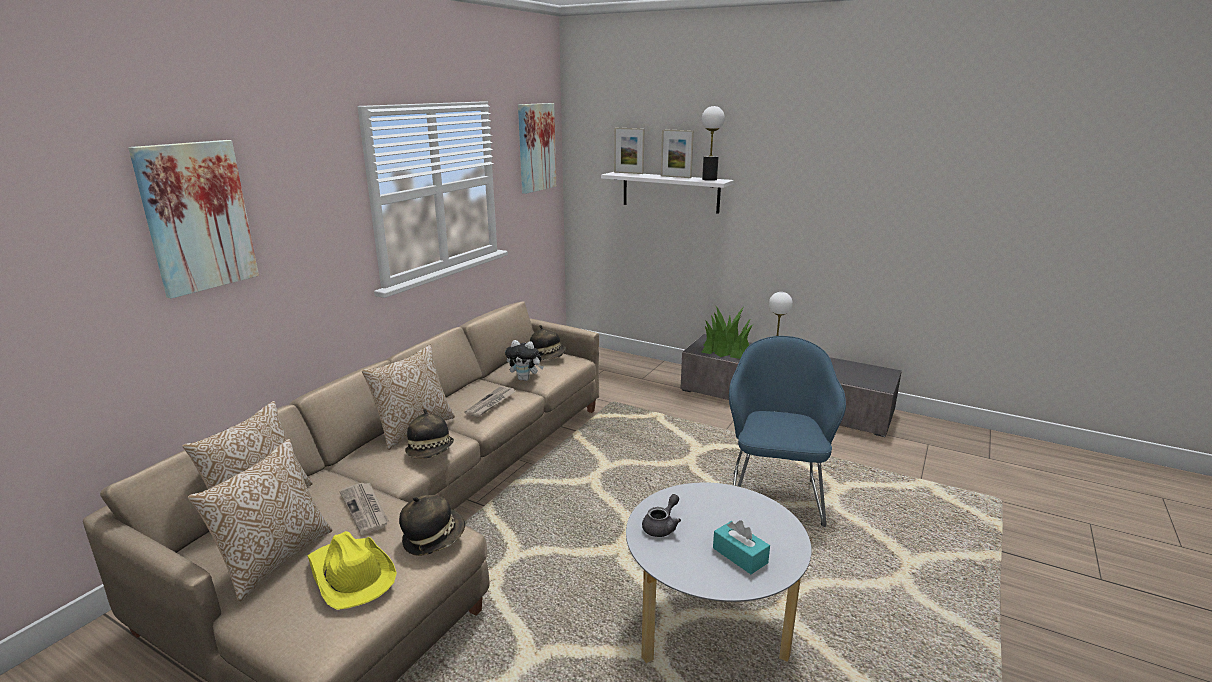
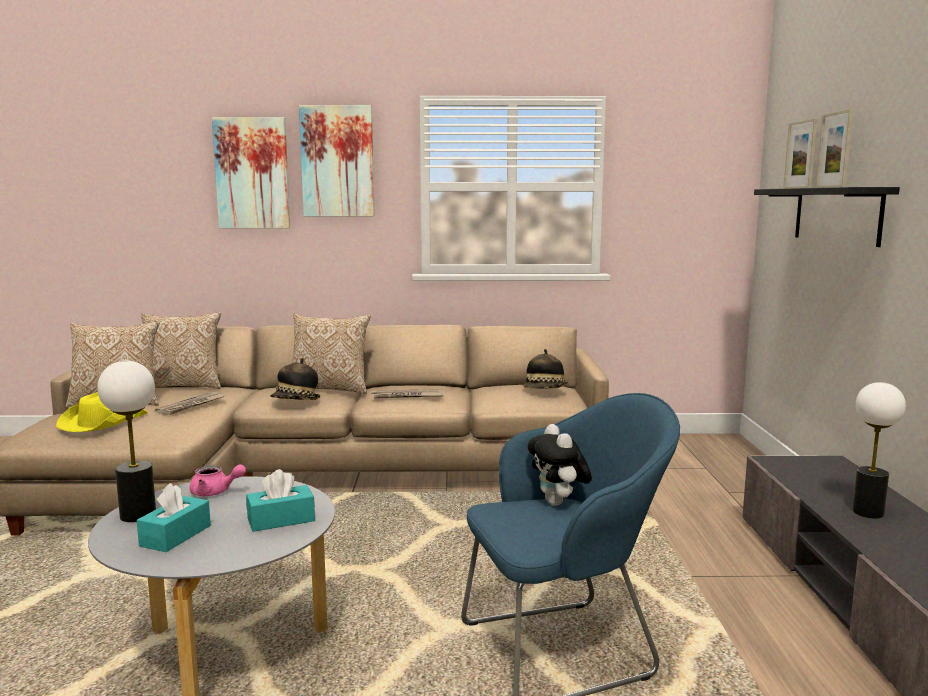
camera: 60 degrees right, 10 degrees down
hat [399,495,465,556] -> none
plush toy [505,340,544,381] -> plush toy moved to [528,424,592,506]
picture [518,103,556,194] -> picture moved to [299,105,374,216]
white shelf [601,172,734,214] -> black shelf [754,187,900,247]
grey teapot [642,494,681,537] -> pink teapot [190,464,246,496]
potted plant [701,305,753,359] -> none
table lamp [702,106,725,181] -> table lamp moved to [97,361,156,522]
none -> turquoise tissue box [246,469,315,532]

